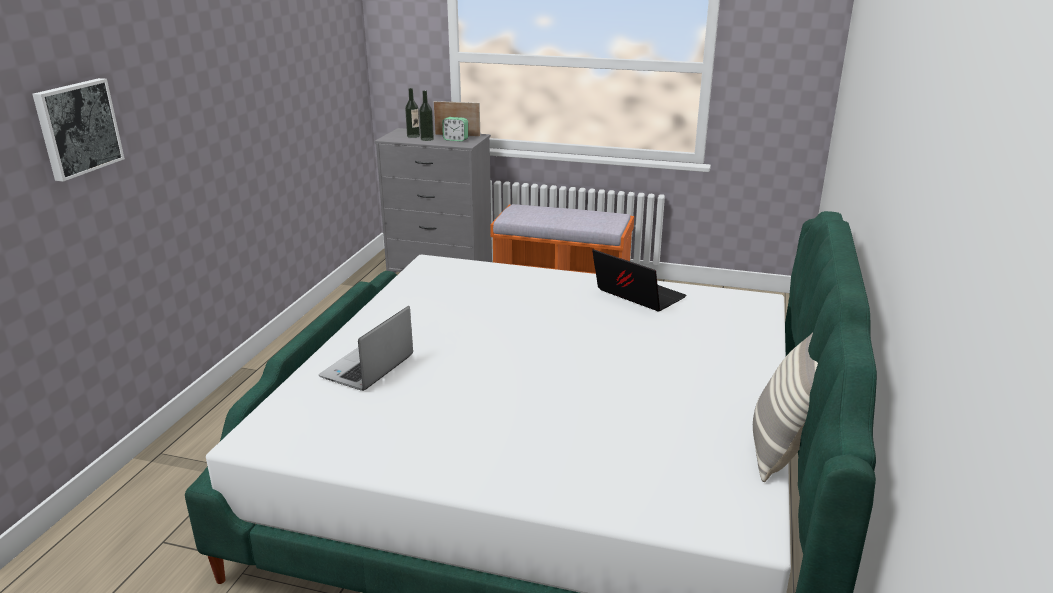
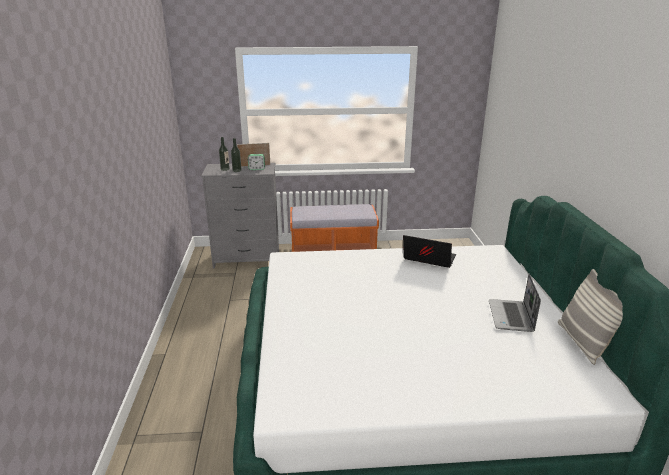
camera: 20 degrees left, 0 degrees up
picture [32,78,125,182] -> none
laptop [319,306,413,391] -> laptop moved to [489,274,541,332]

